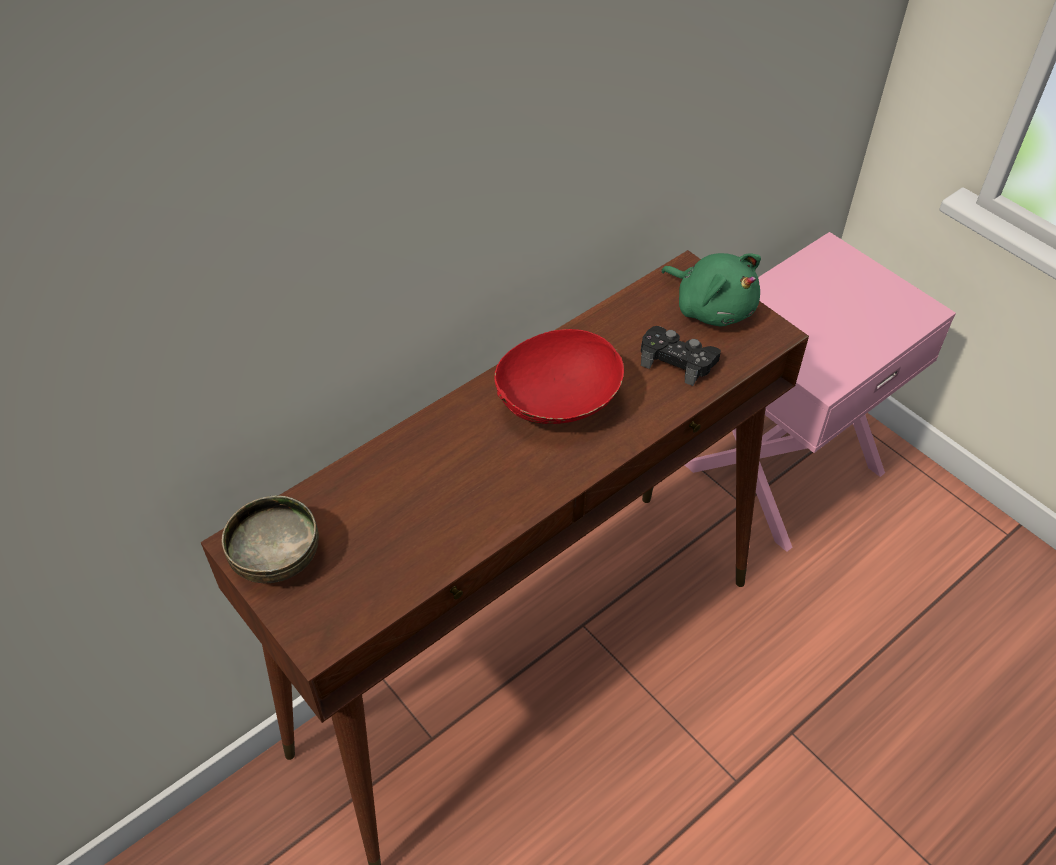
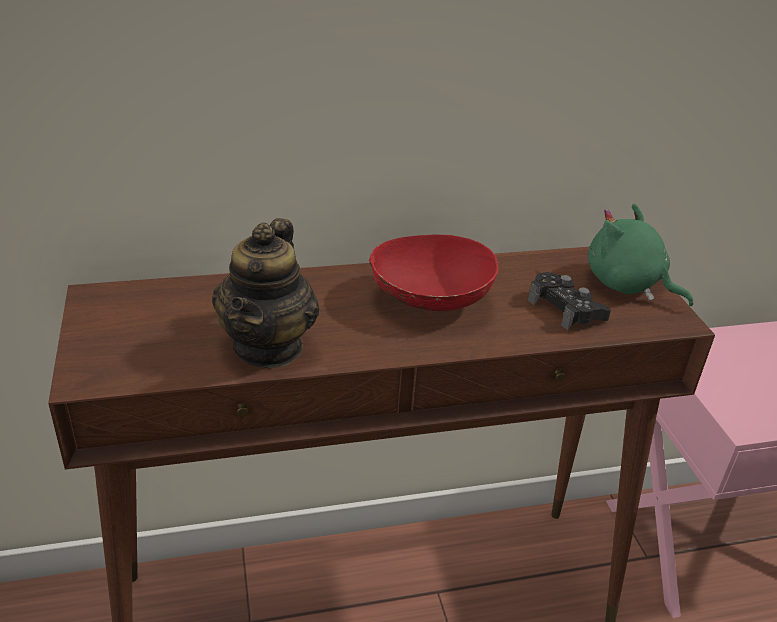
camera: 25 degrees right, 15 degrees down
bowl [222,496,319,583] -> none
green plush toy [661,253,761,326] -> green plush toy turned 150 degrees clockwise [588,203,693,306]
none -> teapot [212,218,319,368]

